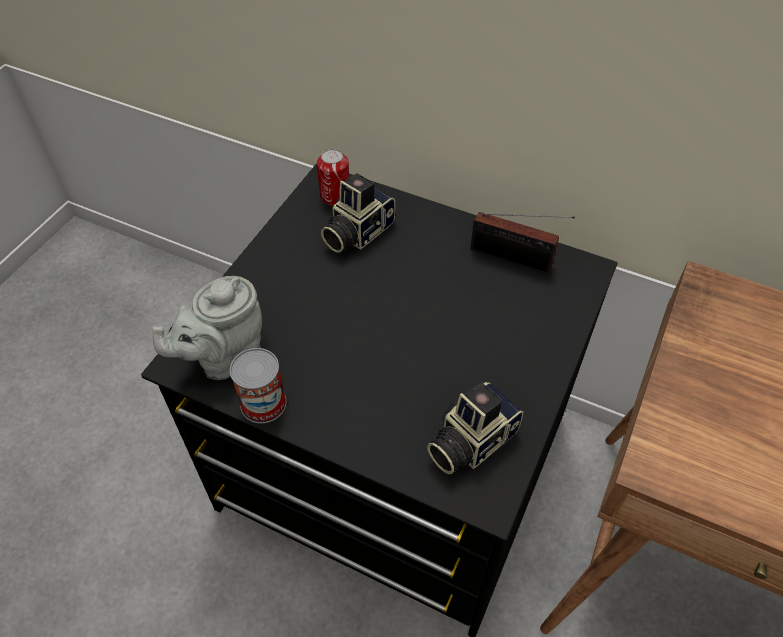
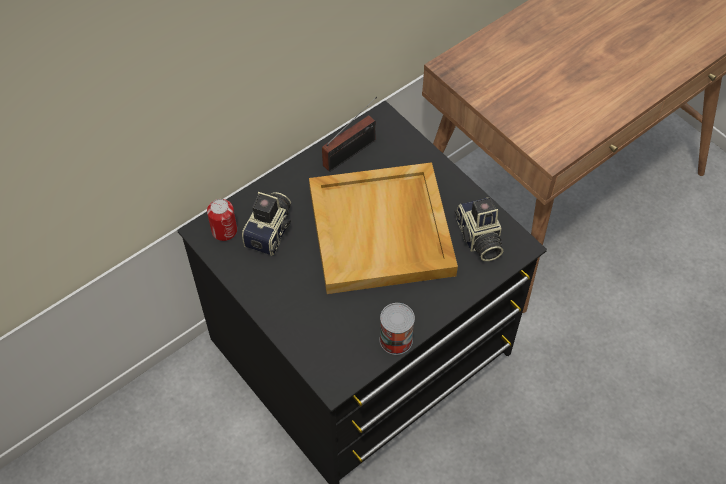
camera: 65 degrees left, 5 degrees up
grey teapot [152,276,262,380] -> none
camera [321,173,395,253] -> camera turned 135 degrees counterclockwise [242,192,291,256]
none -> beige tray [309,162,458,294]

